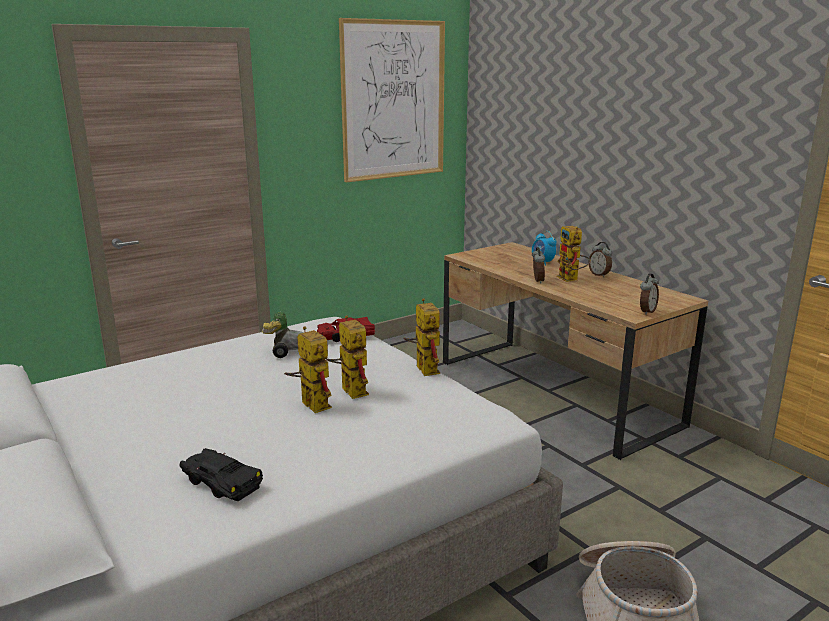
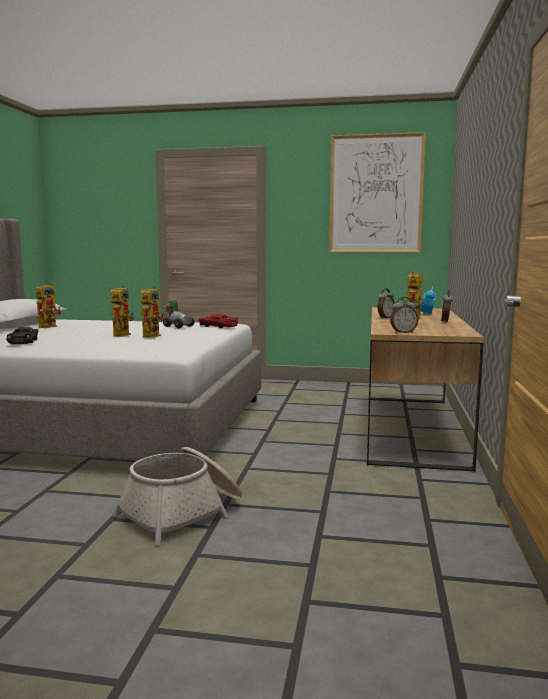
camera: 45 degrees right, 10 degrees down
toy robot [403,298,440,376] -> toy robot moved to [36,283,62,328]

